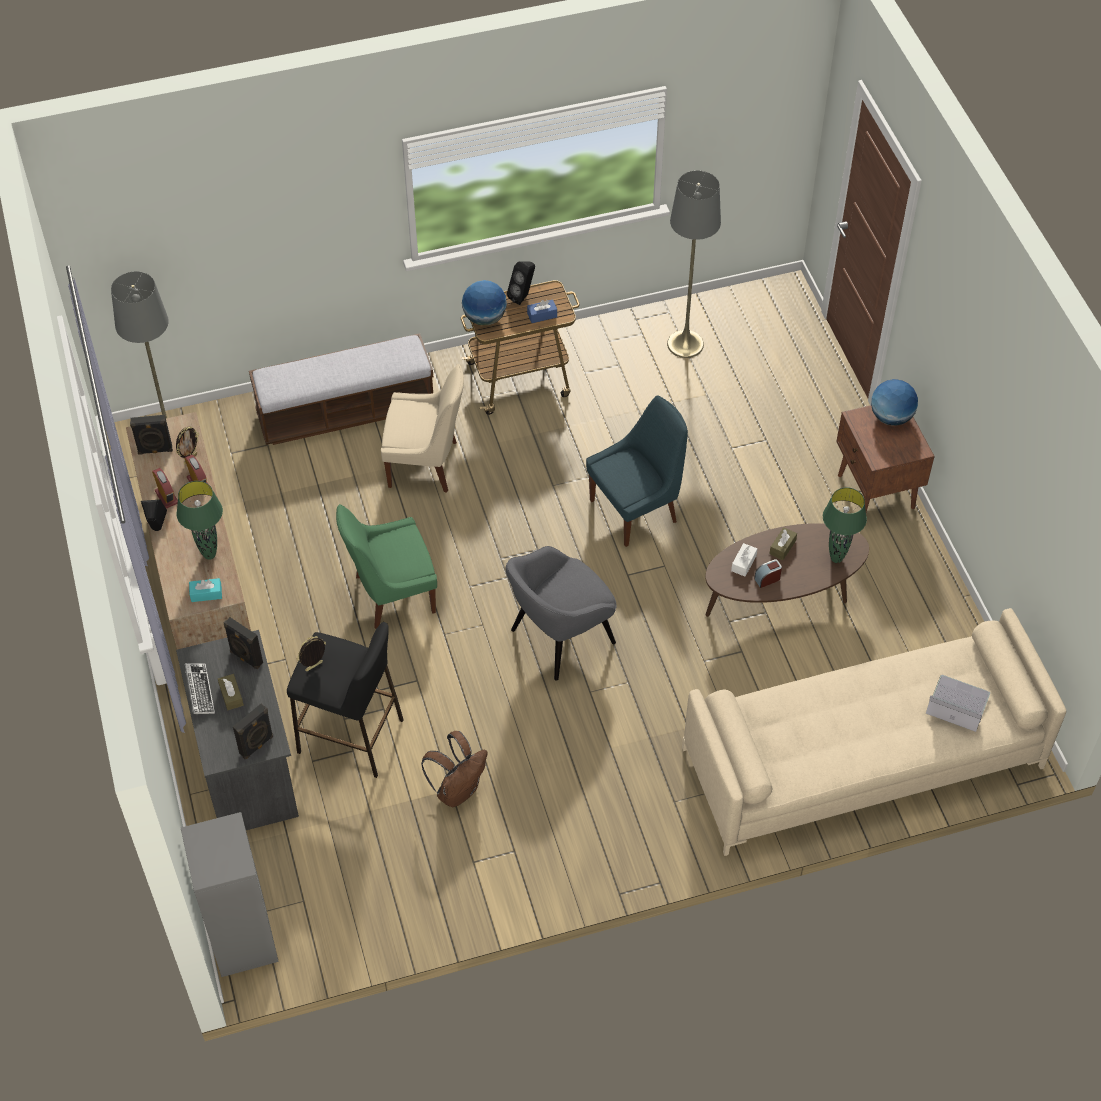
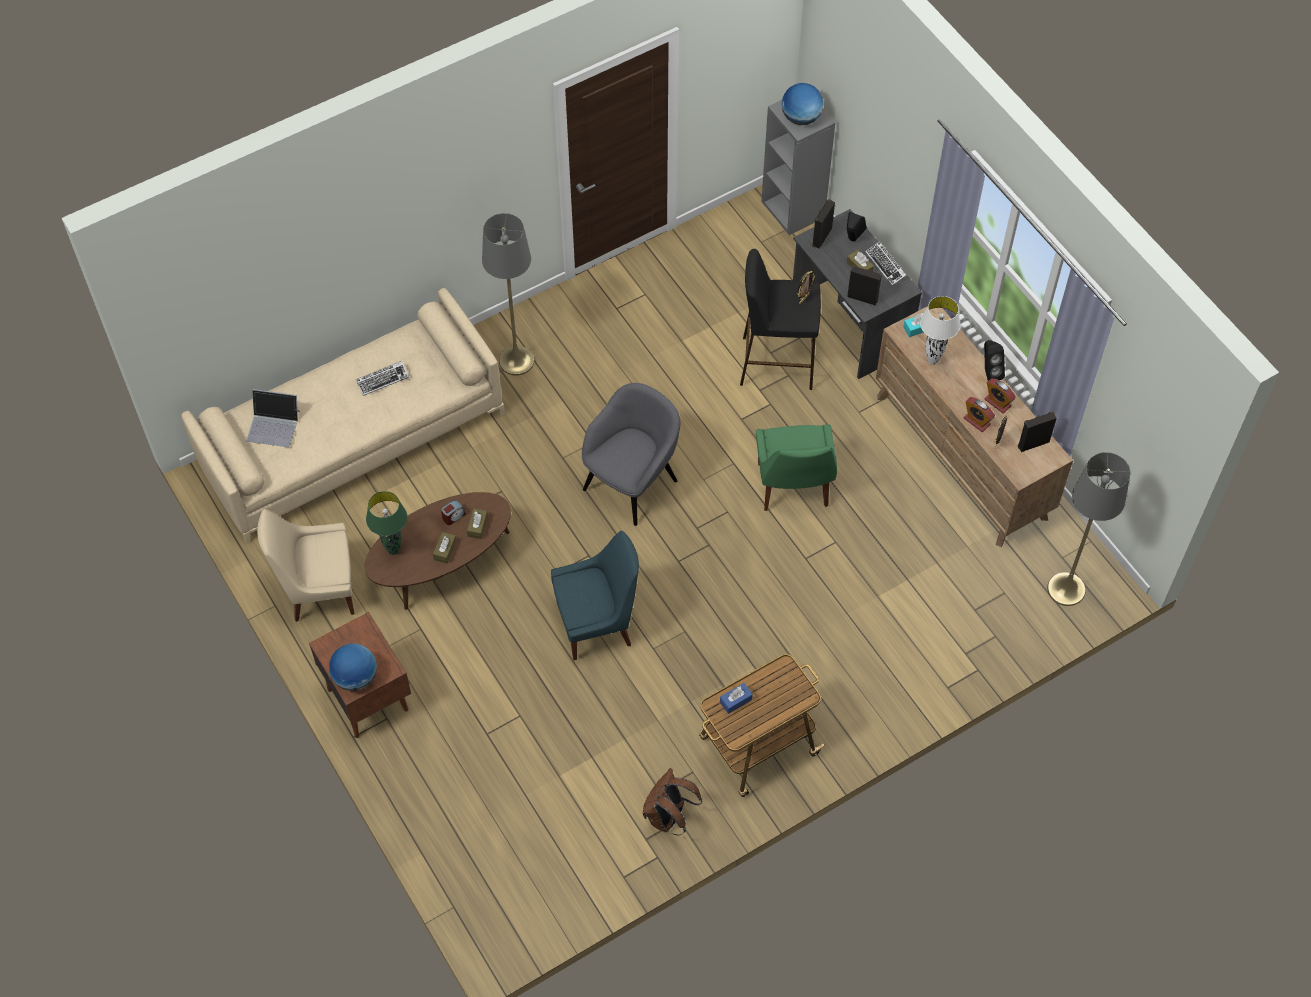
camera: 165 degrees right, 5 degrees up
green table lamp [177,481,223,560] -> white table lamp [920,296,961,365]
bench [249,333,433,445] -> none
green chair [336,504,437,629] -> green chair turned 120 degrees clockwise [756,424,837,511]
beige chair [381,364,464,493] -> beige chair moved to [257,509,354,622]
brown backpack [421,731,488,808] -> brown backpack moved to [643,768,702,836]
globe [462,280,507,325] -> globe moved to [782,83,823,125]
black speaker [507,261,535,305] -> black speaker moved to [847,212,867,241]
blue chair [586,395,688,547] -> blue chair turned 150 degrees counterclockwise [551,531,639,660]
grey floor lamp [667,170,721,358] -> grey floor lamp moved to [482,213,534,375]
white tissue box [731,543,757,577] -> brown tissue box [467,508,488,539]
none -> keyboard [356,361,409,396]

